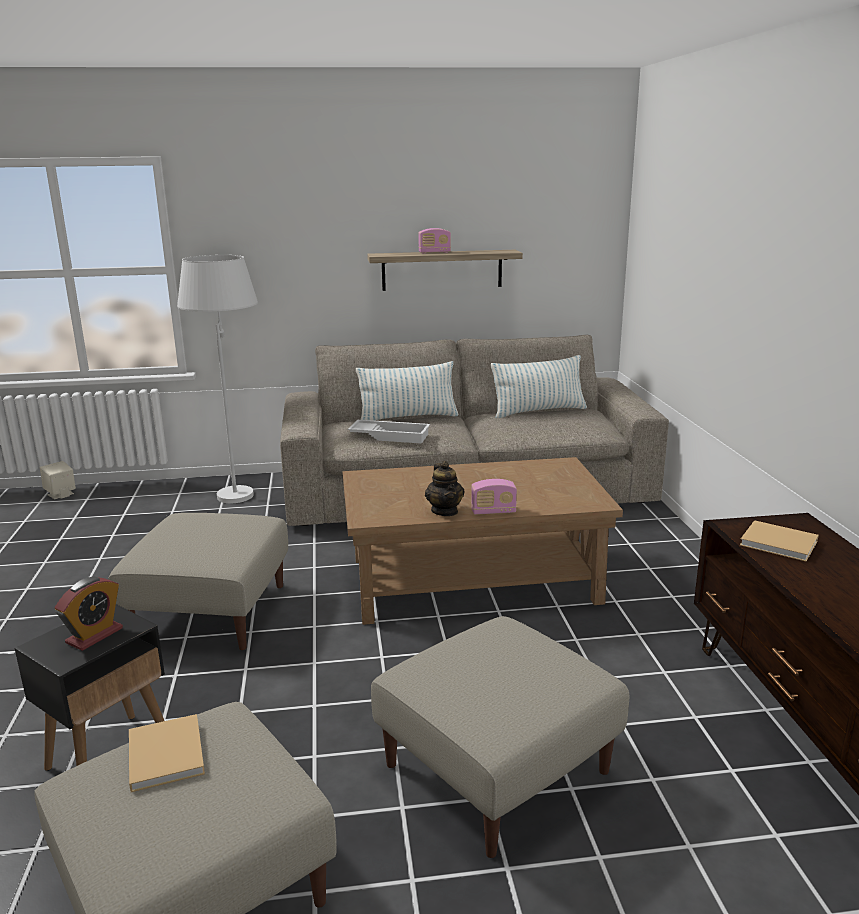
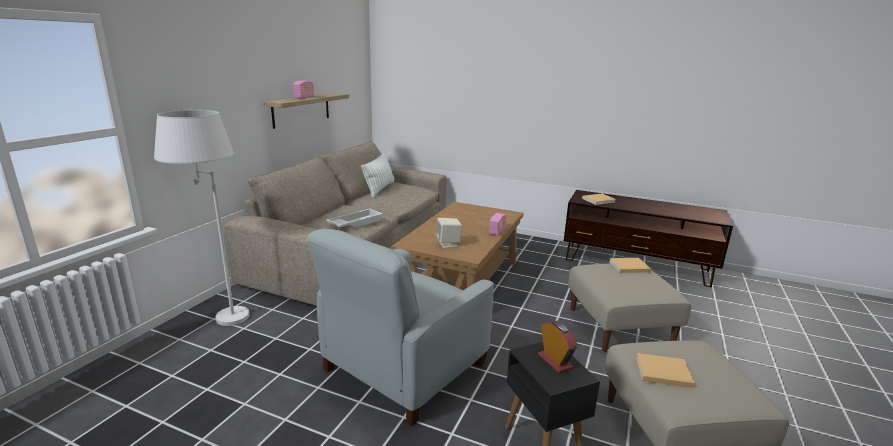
camera: 60 degrees left, 0 degrees up
beige speaker [40,461,76,499] -> beige speaker moved to [436,218,462,248]
beige ottoman [108,513,288,650] -> grey armchair [307,229,494,426]
pillow [356,361,459,421] -> none
teapot [425,461,464,516] -> none
none -> beige book [609,258,651,273]

